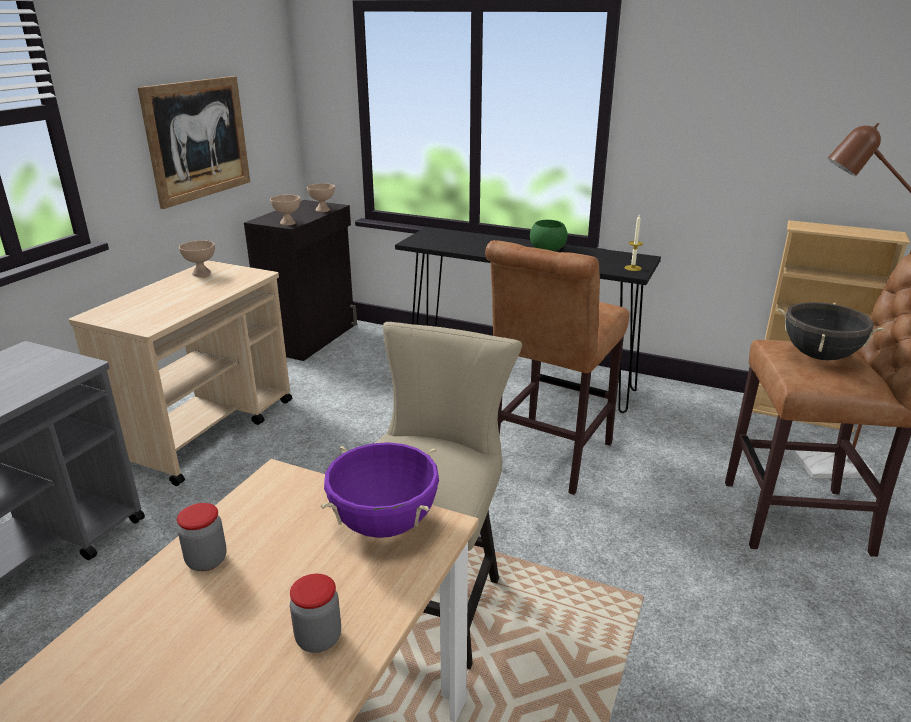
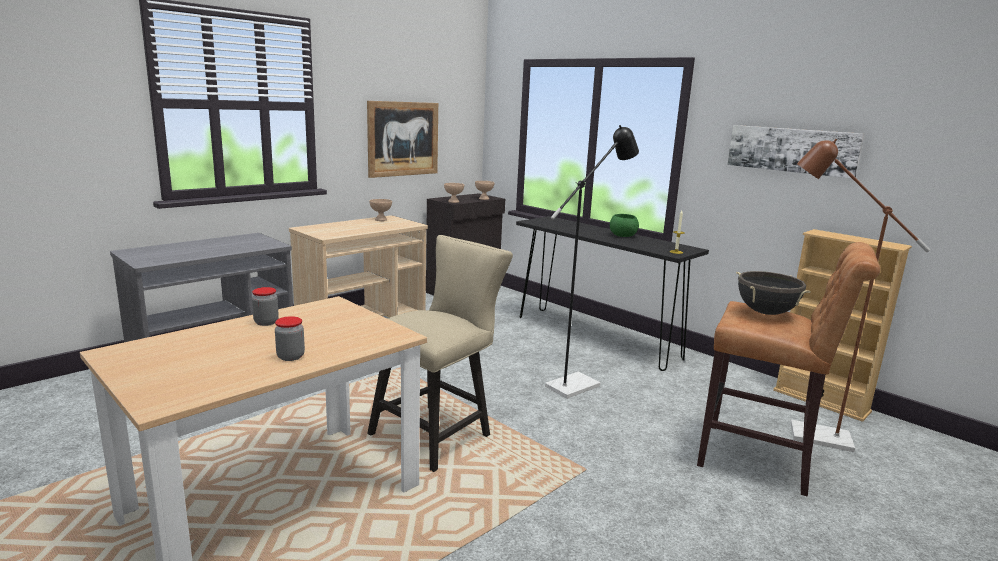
camera: 20 degrees right, 10 degrees down
purple cooking pot [321,442,439,538] -> none
brown stool [485,240,629,495] -> black floor lamp [545,125,639,399]
none -> picture [727,125,865,179]

